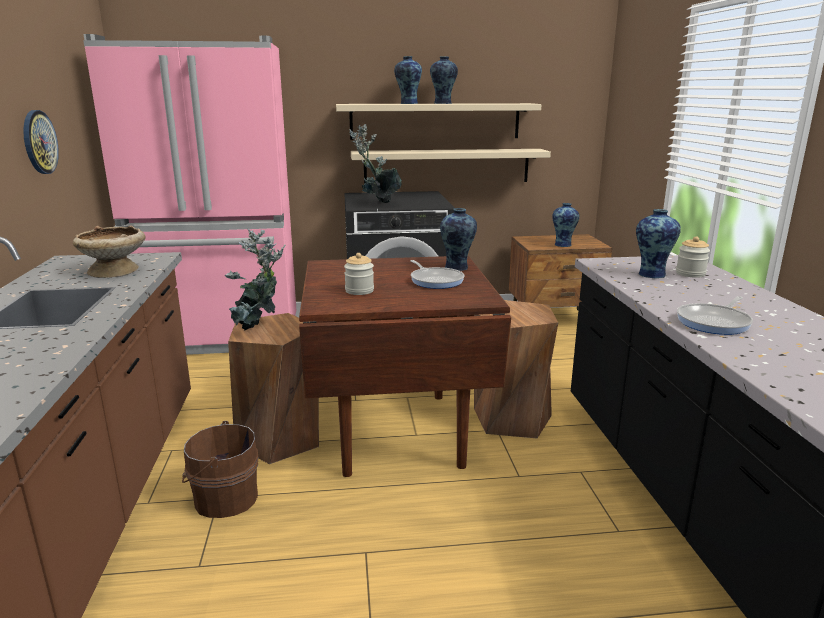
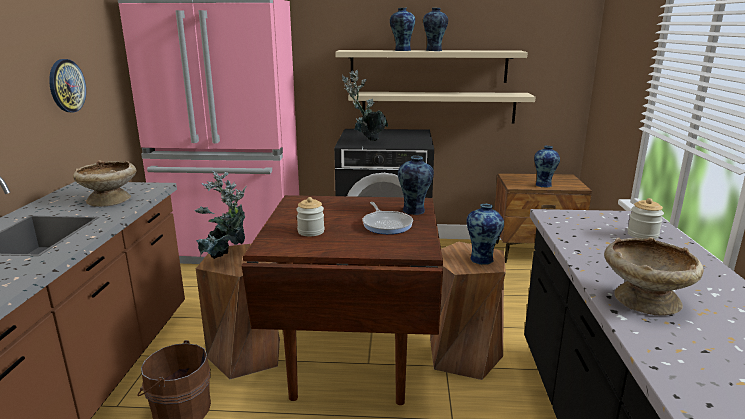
camera: 10 degrees right, 0 degrees up
vase [636,209,681,279] -> vase moved to [466,204,504,265]
frying pan [677,296,753,335] -> beige bowl [604,237,704,316]

